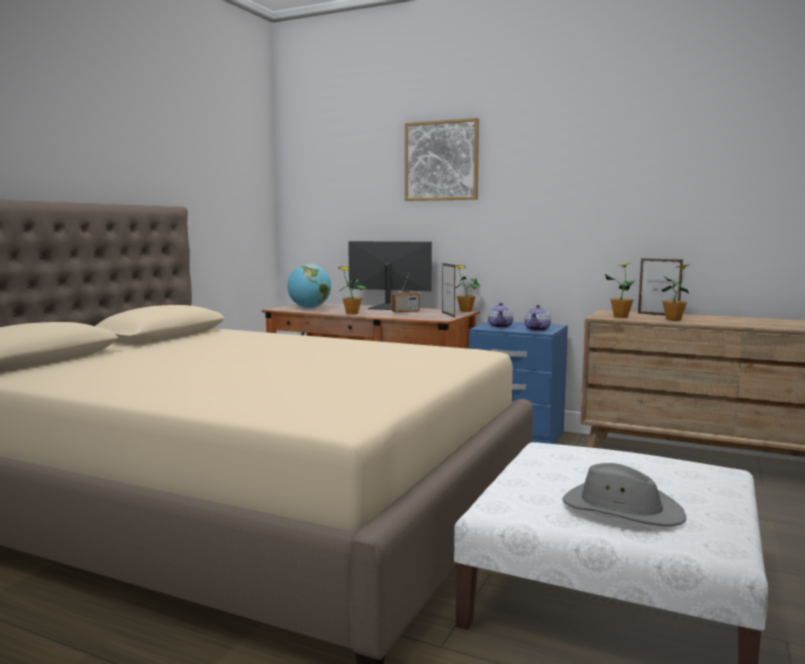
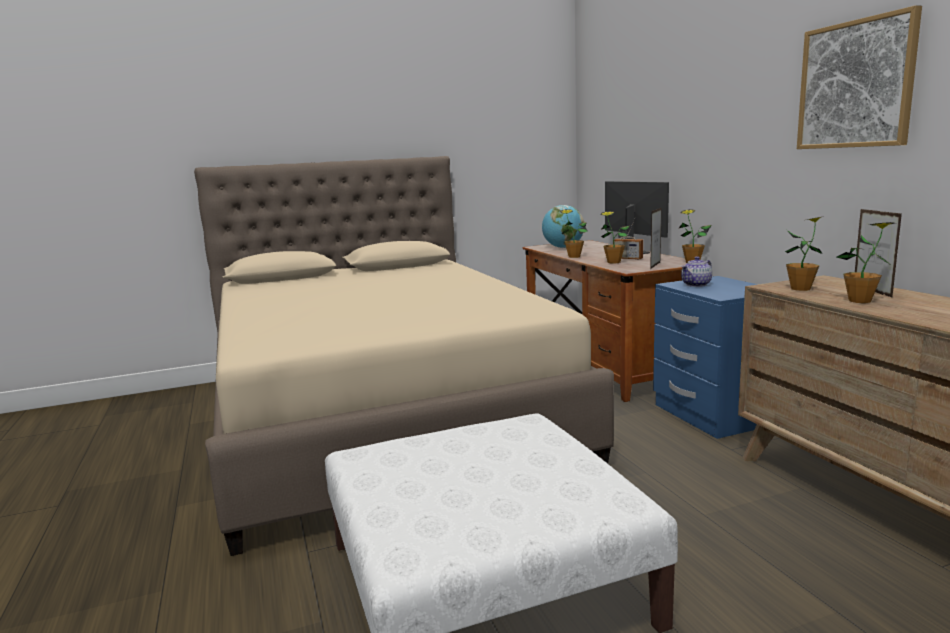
camera: 45 degrees right, 5 degrees up
picture [405,118,479,201] -> picture moved to [797,5,922,149]
teapot [525,305,551,331] -> none
grey hat [562,463,686,527] -> none
none -> potted plant [600,211,630,264]

